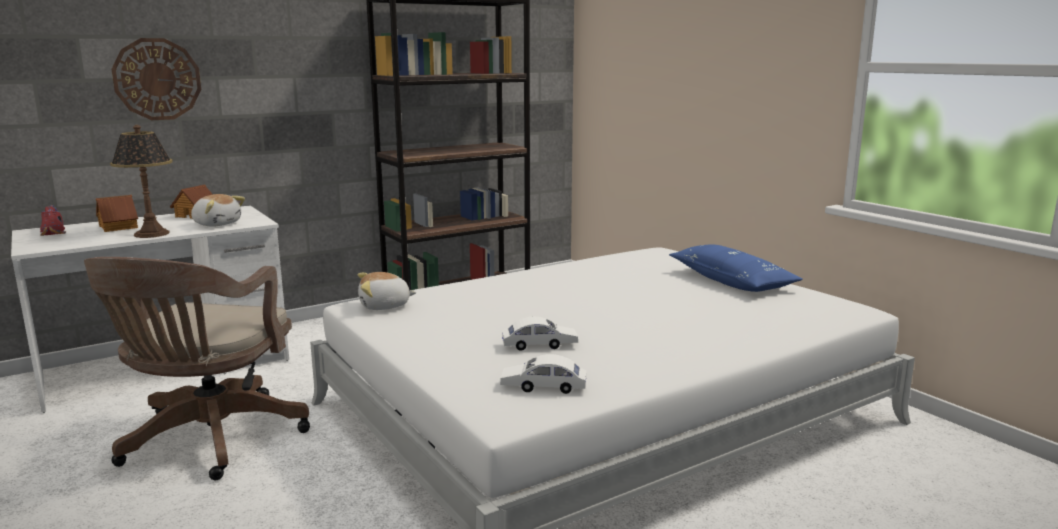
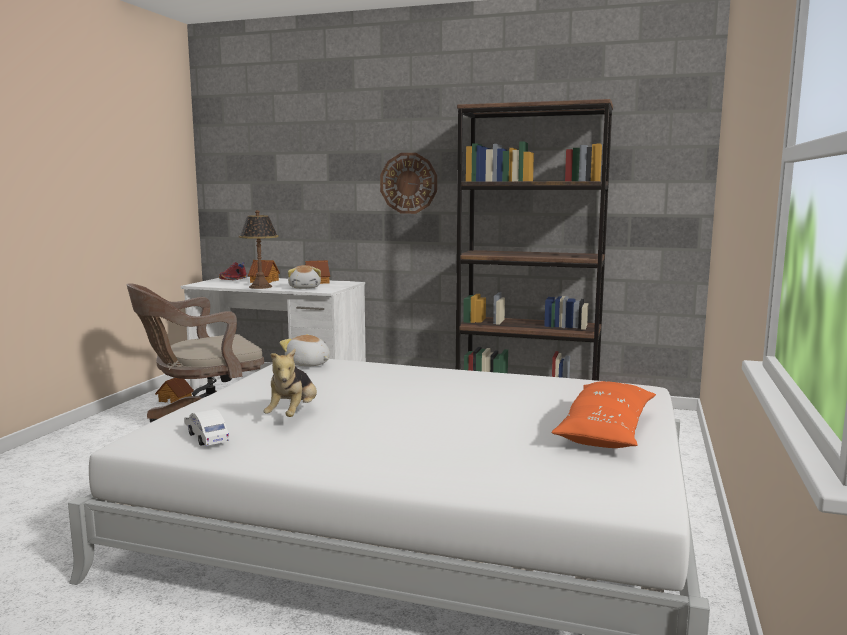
camera: 50 degrees right, 5 degrees down
wall clock [111,38,201,120] -> wall clock moved to [380,153,437,214]
white toy car [502,317,578,351] -> plush toy [264,349,317,417]
blue pillow [669,244,803,292] -> orange pillow [552,381,656,448]
none -> toy house [155,378,194,403]

